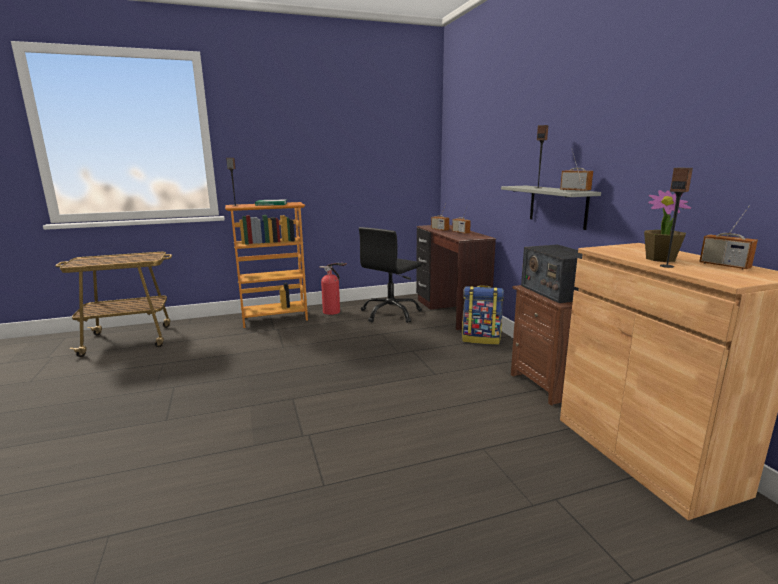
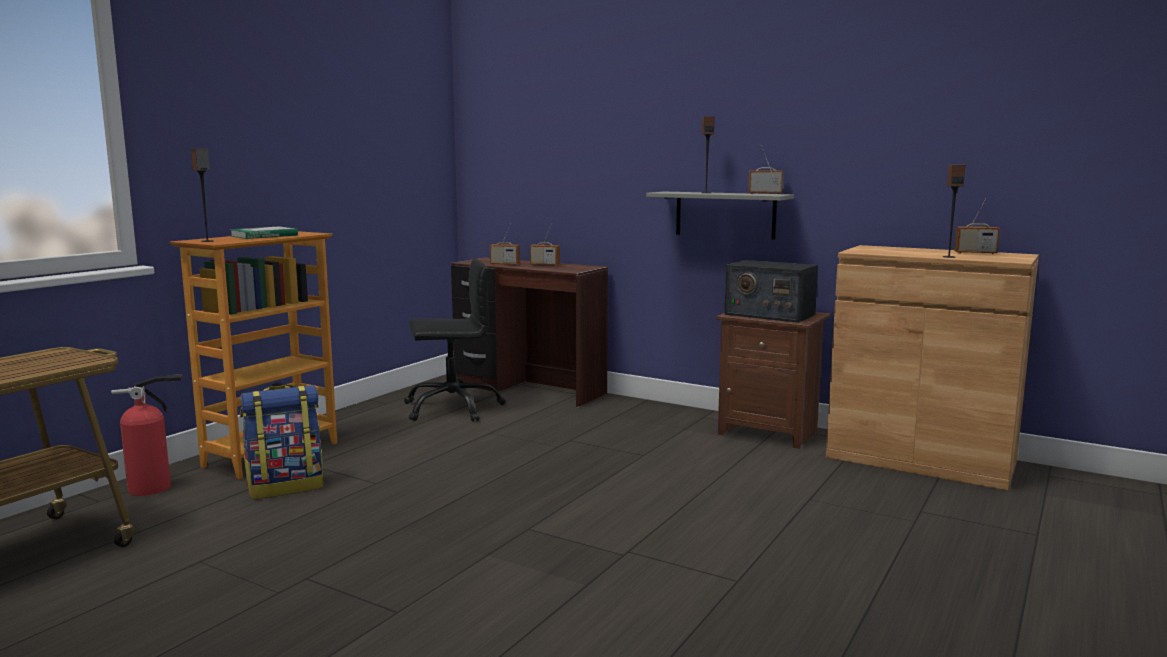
camera: 40 degrees left, 5 degrees down
fire extinguisher [319,263,347,315] -> fire extinguisher moved to [111,374,182,496]
black office chair [359,227,422,323] -> black office chair turned 105 degrees counterclockwise [404,259,506,422]
backpack [462,285,504,345] -> backpack moved to [240,385,323,499]
potted plant [644,190,691,262] -> none

